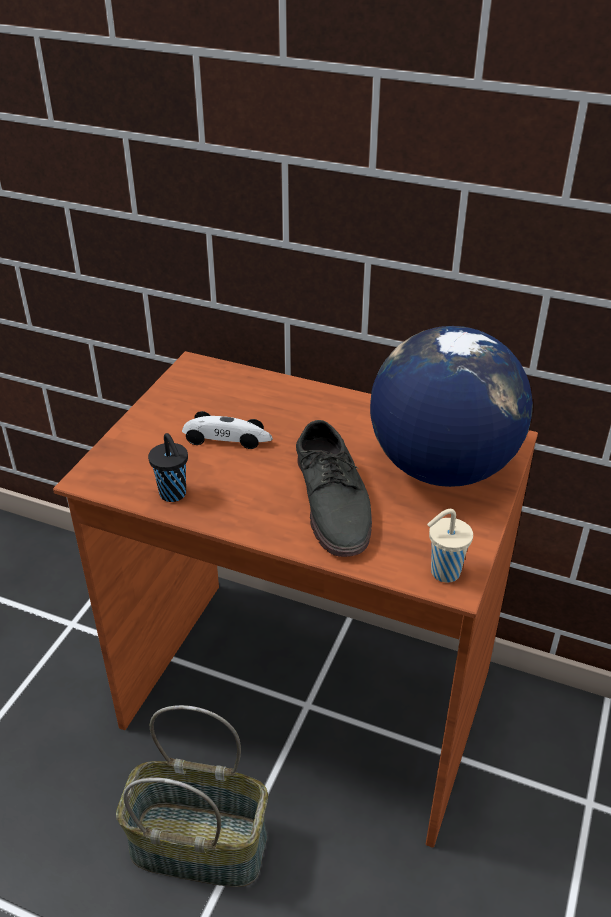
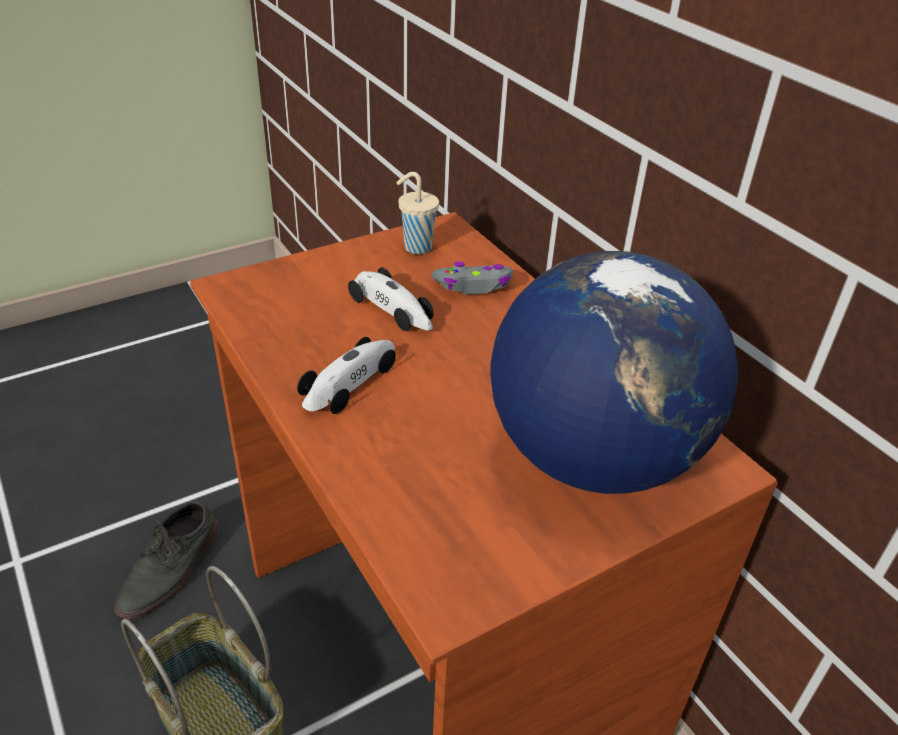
camera: 35 degrees right, 0 degrees up
black cup [148,433,188,502] -> none
grey shoe [296,420,372,557] -> grey shoe moved to [114,501,220,619]
beige cup [427,509,473,583] -> beige cup moved to [396,172,439,254]
none -> toy car [297,337,396,414]
none -> grey game controller [432,262,513,294]

